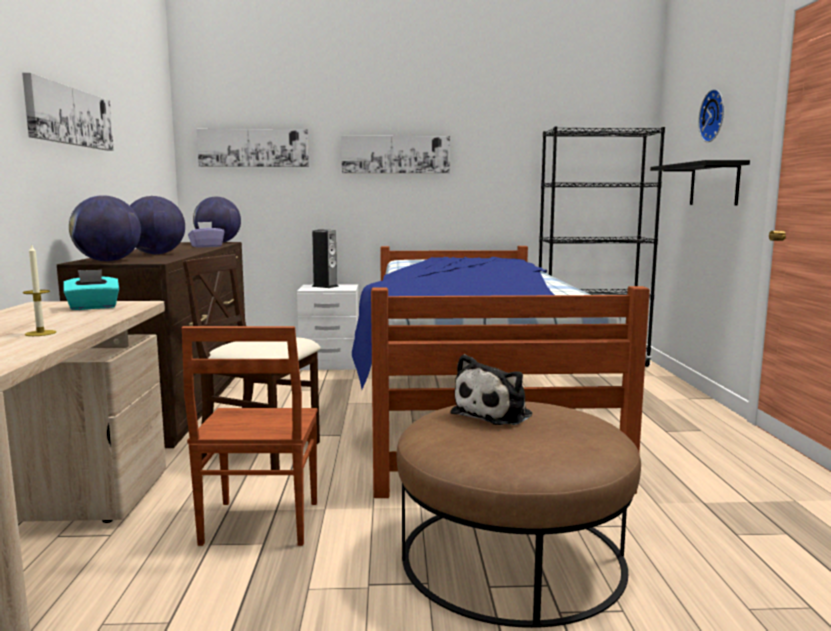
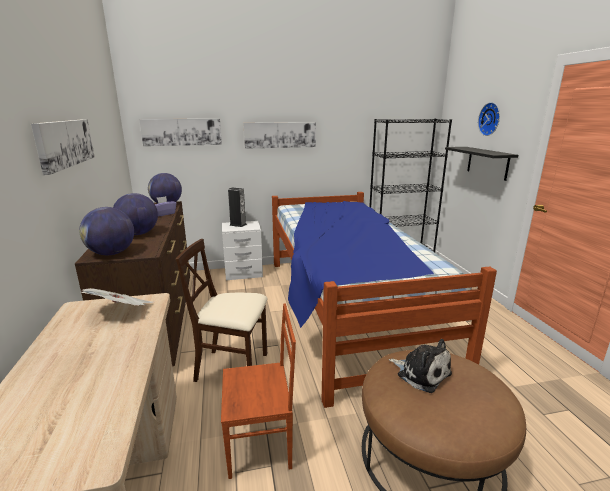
camera: 10 degrees left, 10 degrees up
candle [23,243,56,336] -> none
turquoise tissue box [63,269,119,310] -> newspaper [81,288,154,306]
brown chair [182,326,318,546] -> brown chair turned 90 degrees counterclockwise [221,303,296,479]
plush toy [450,354,532,425] -> plush toy turned 75 degrees counterclockwise [389,339,452,393]

